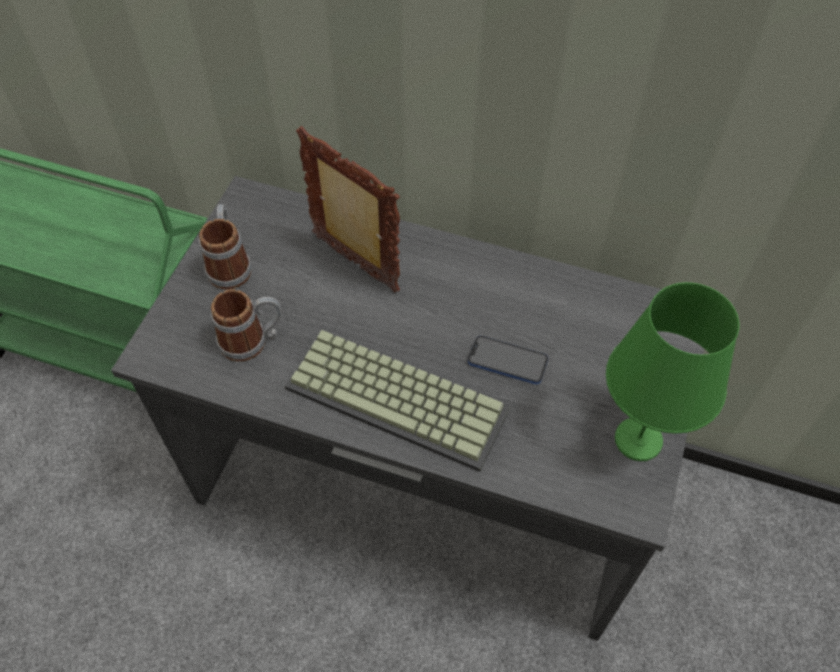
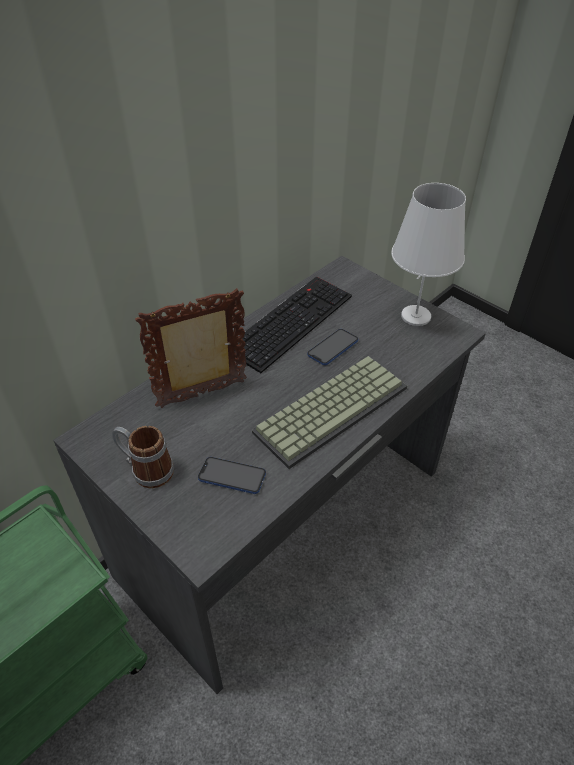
camera: 65 degrees left, 10 degrees down
mug [211,289,282,361] -> phone [198,457,266,494]
green table lamp [606,282,739,461] -> white table lamp [391,183,466,326]
none -> keyboard [234,277,352,373]

